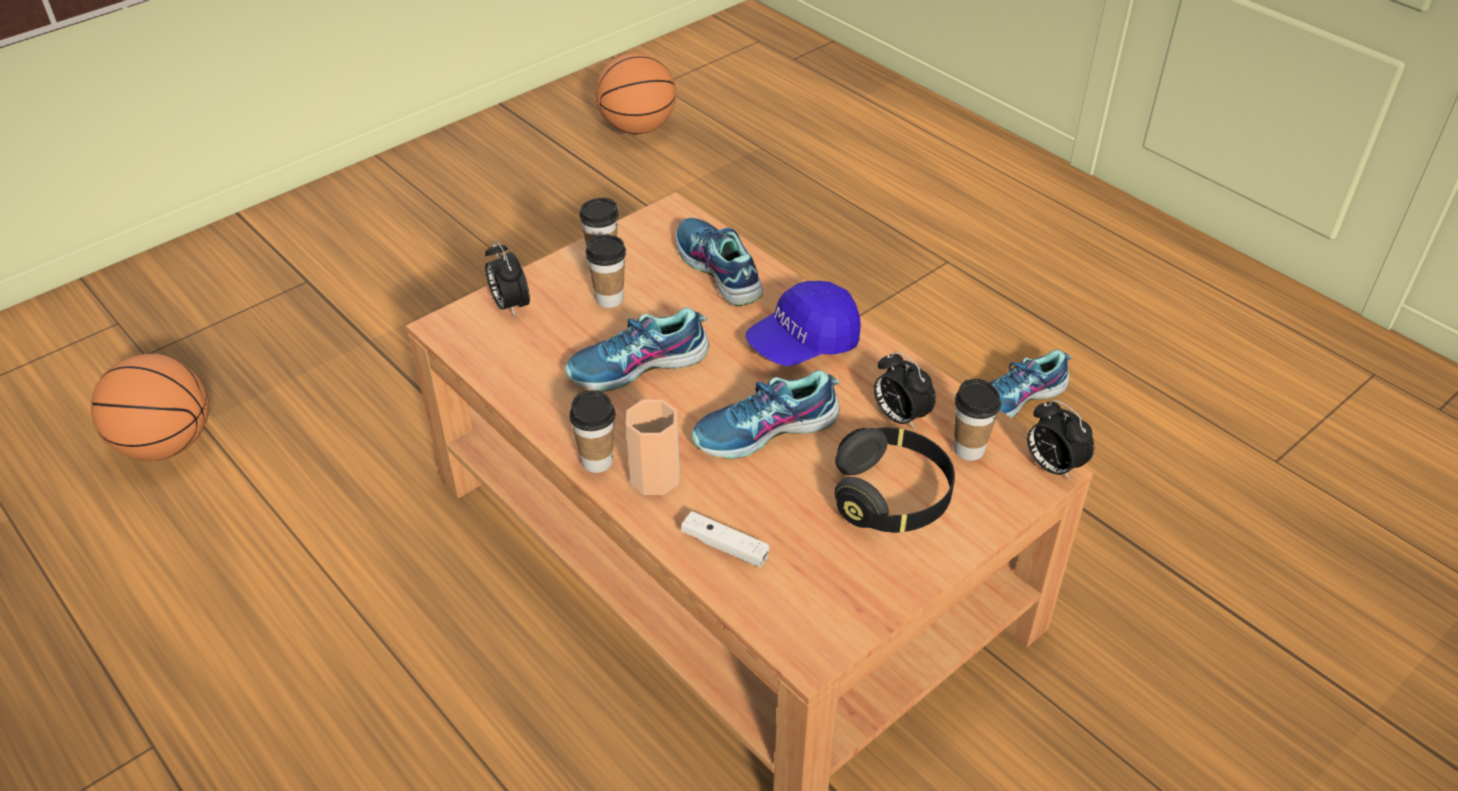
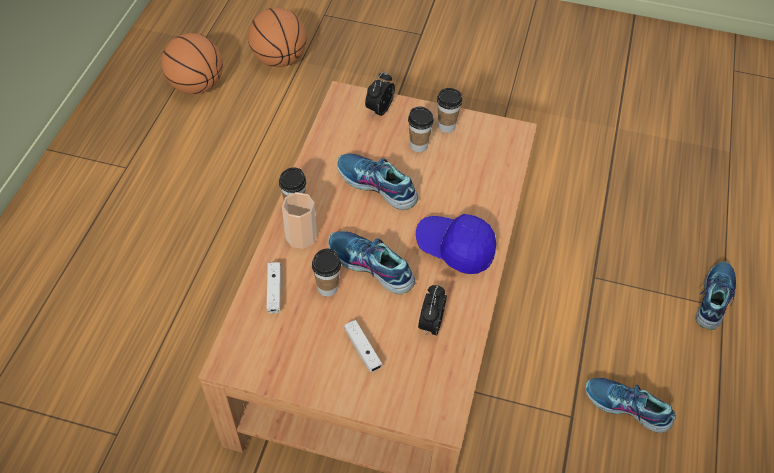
camera: 55 degrees right, 10 degrees up
basketball [595,53,676,134] -> basketball moved to [161,33,223,94]
shoe [676,218,763,306] -> shoe moved to [696,261,736,330]
black headphones [834,427,955,533] -> white game controller [344,320,382,372]
cup [954,379,1001,461] -> cup moved to [312,249,341,297]
alarm clock [1027,400,1094,480] -> none

